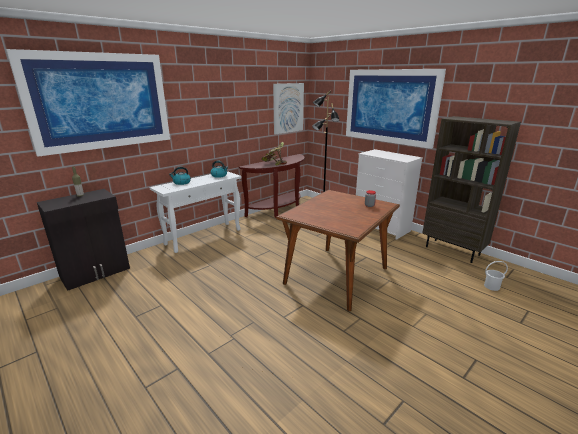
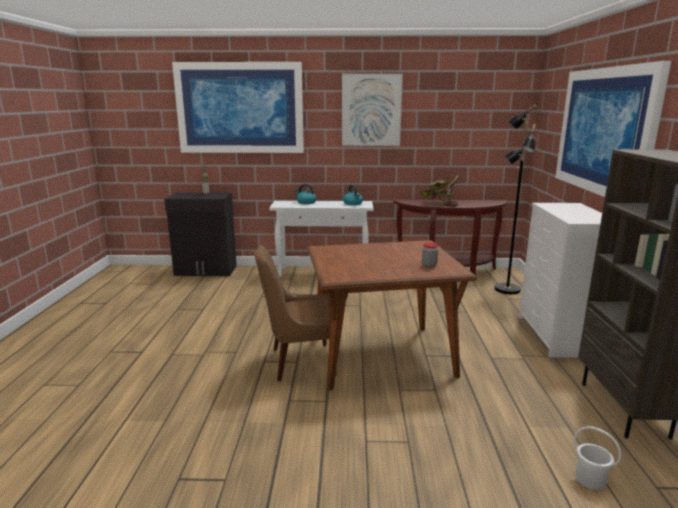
camera: 45 degrees right, 5 degrees down
picture [273,83,304,134] -> picture moved to [342,74,403,146]
none -> brown chair [255,245,337,381]

